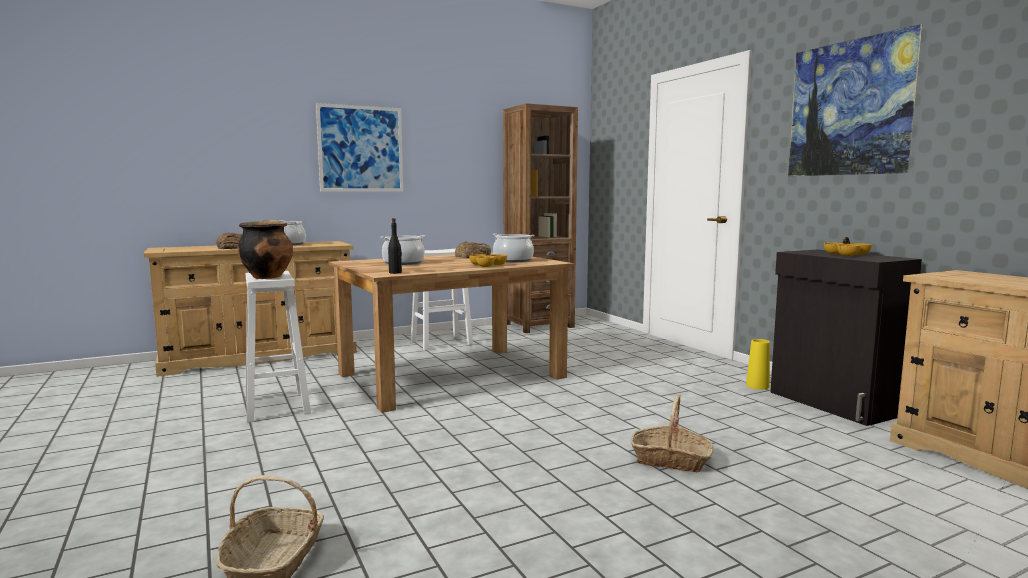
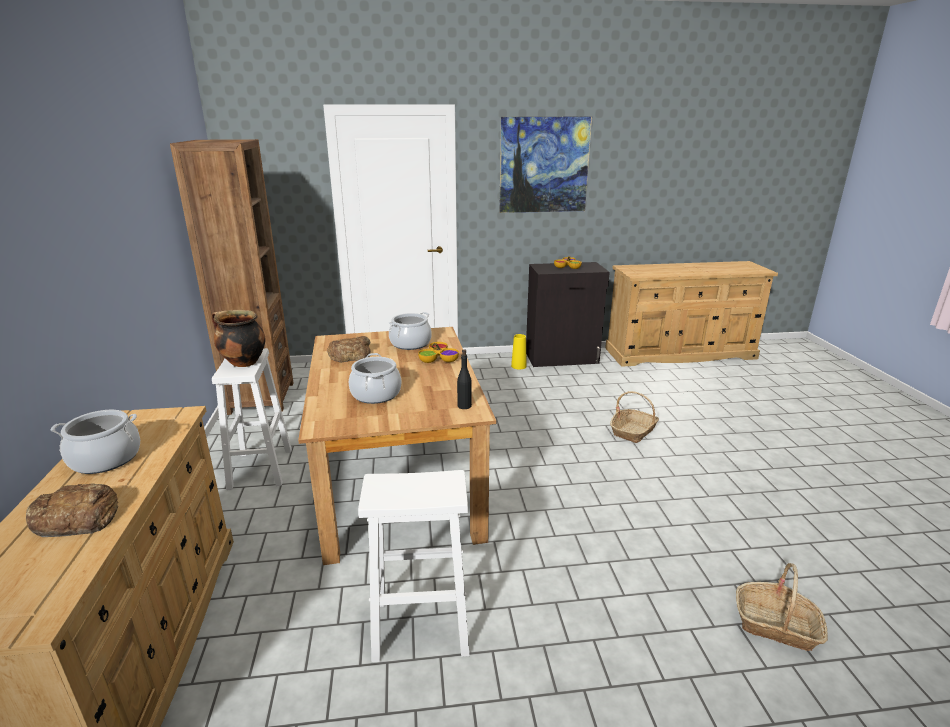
camera: 70 degrees left, 15 degrees up
cooking pot [237,220,293,279] -> cooking pot moved to [212,310,265,367]
picture [316,103,403,191] -> none

